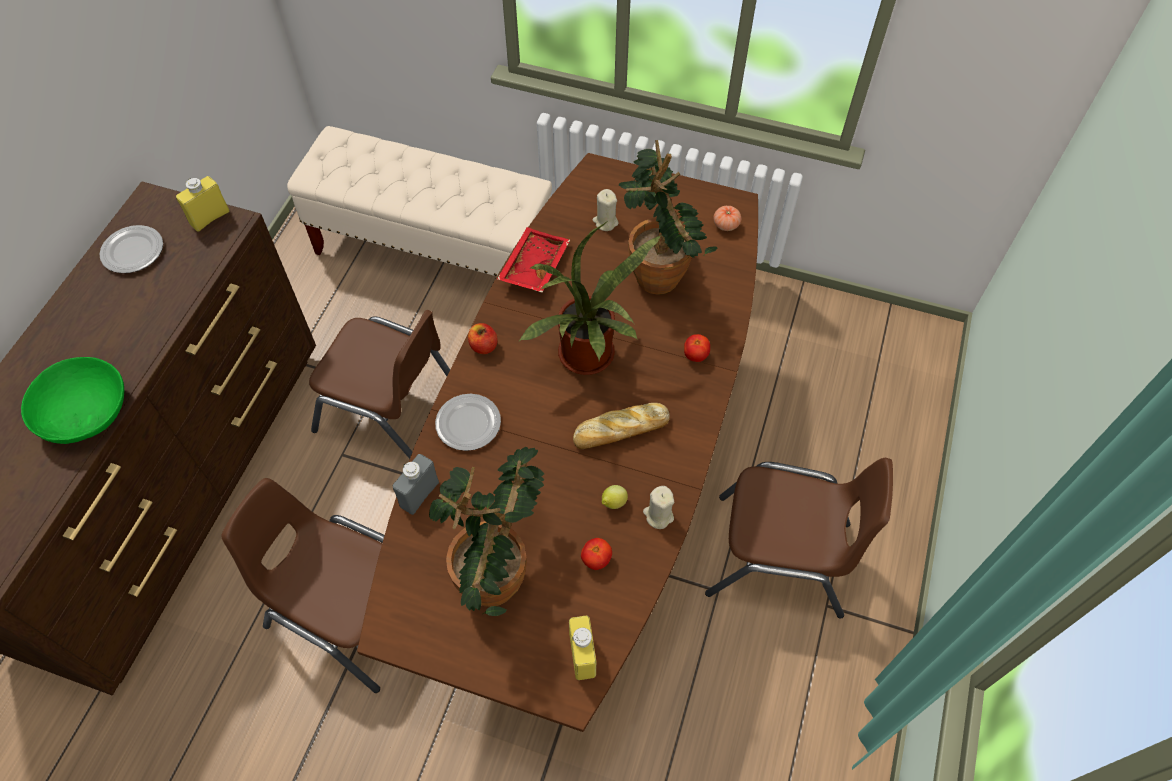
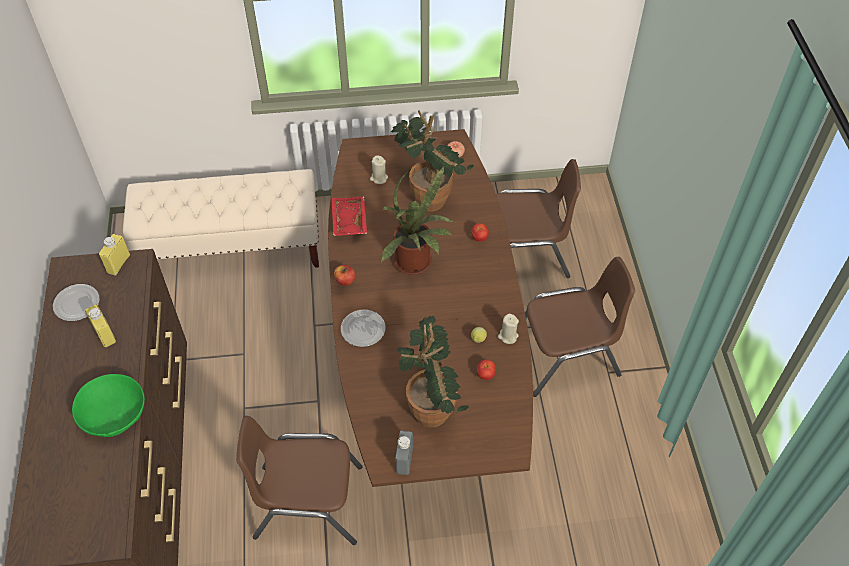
camera: 25 degrees left, 5 degrees down
brown chair [309,310,450,459] -> brown chair moved to [496,159,581,278]
grey bottle [393,454,439,515] -> grey bottle moved to [395,431,413,475]
yellow bottle [569,616,596,680] -> yellow bottle moved to [85,304,116,347]
bread [573,403,670,449] -> none

